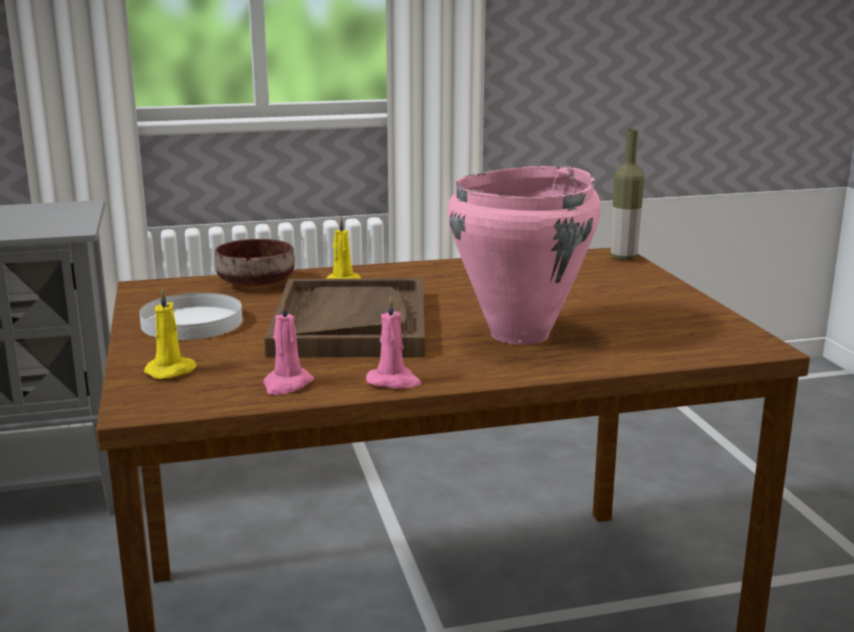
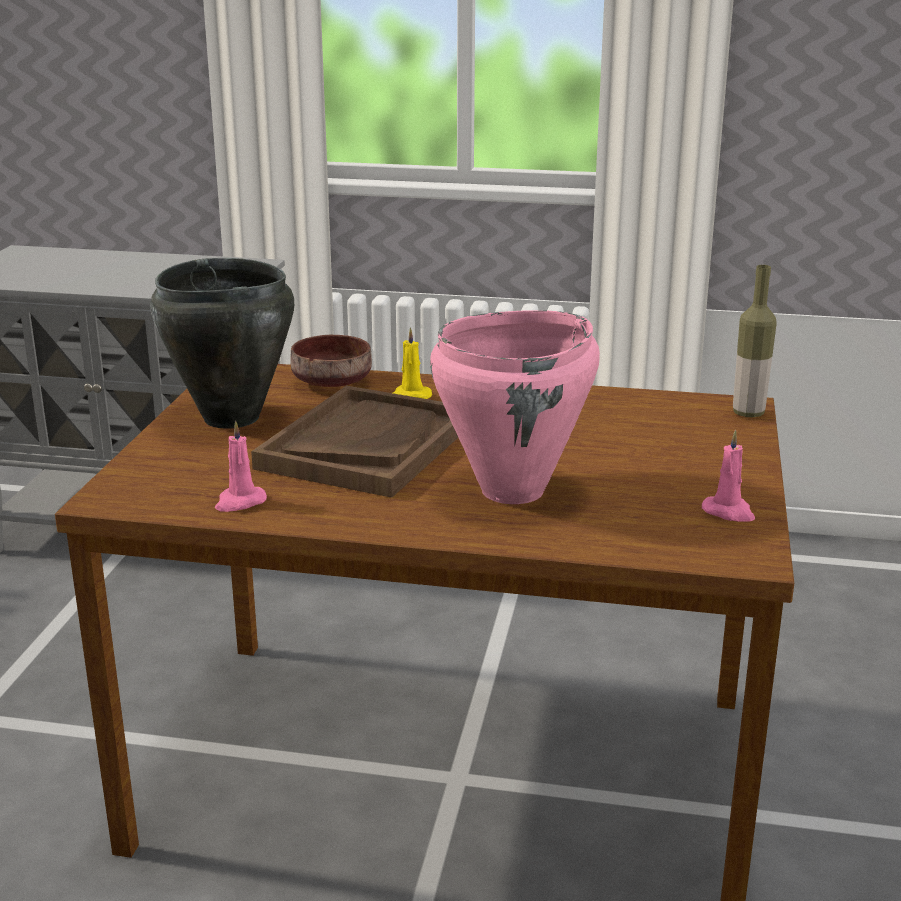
camera: 25 degrees right, 5 degrees up
white plate [139,293,243,340] -> black cooking pot [150,258,294,428]
yellow candle [144,287,197,379] -> none
pink candle [366,296,421,389] -> pink candle moved to [702,430,755,522]

